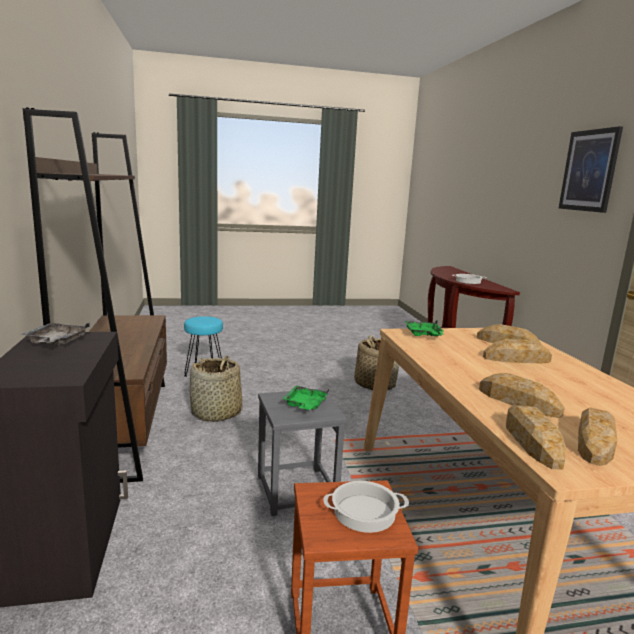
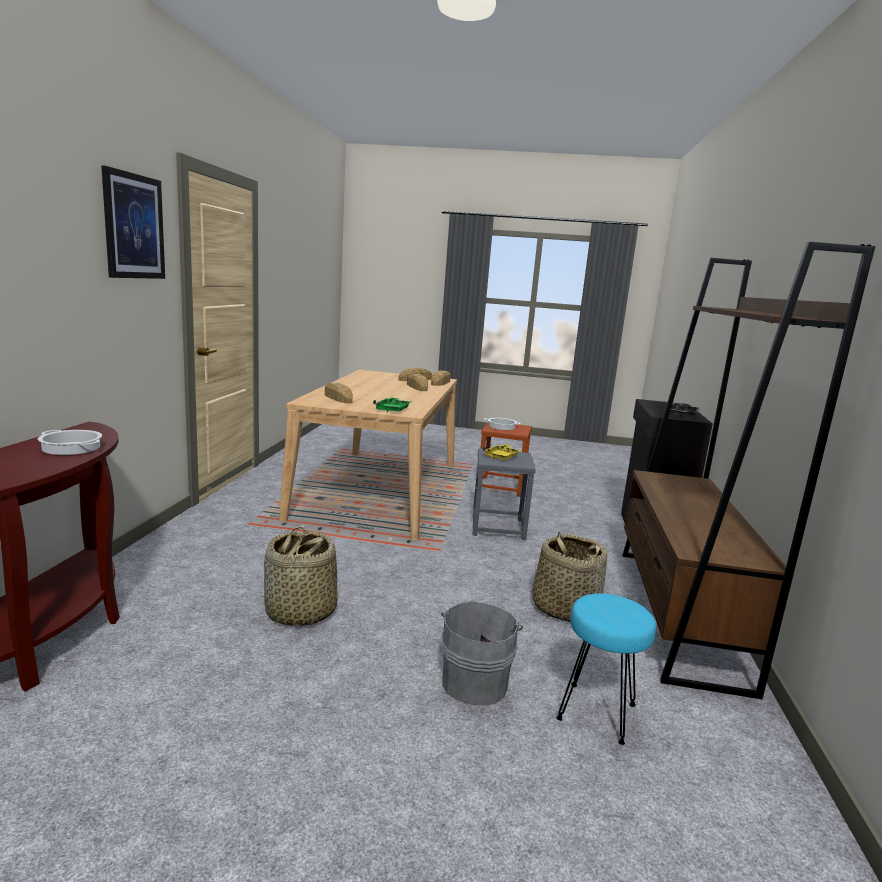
camera: 160 degrees left, 0 degrees up
green tray [282,386,329,410] -> yellow tray [483,444,522,460]
bread [483,339,552,364] -> none
none -> grey bucket [441,602,523,706]

